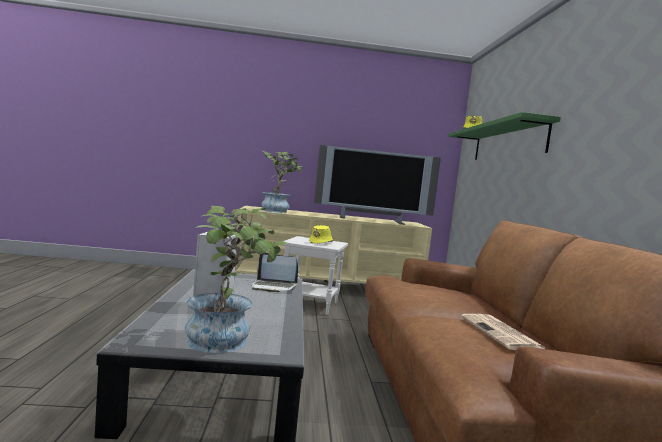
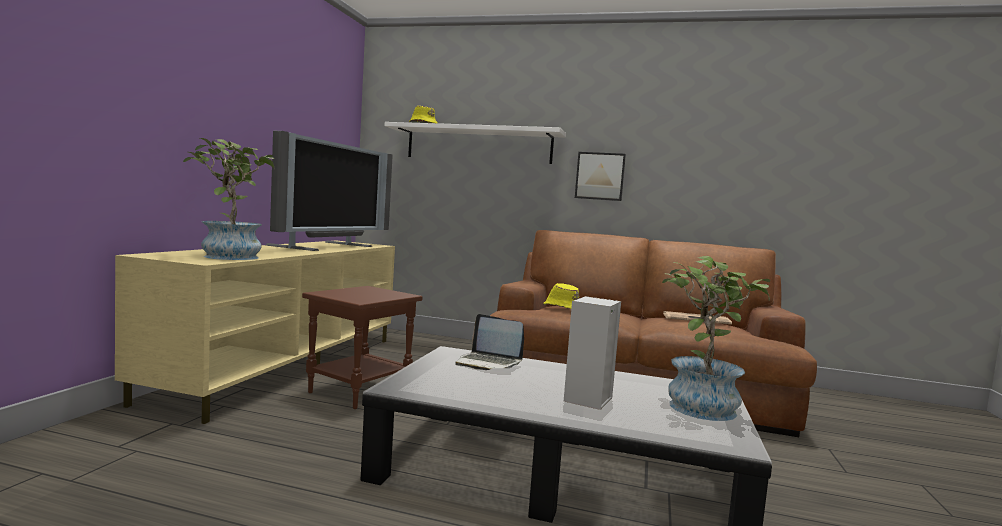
camera: 70 degrees left, 0 degrees up
laptop [252,253,298,292] -> laptop turned 90 degrees clockwise [455,314,524,370]
white side table [283,236,348,315] -> brown side table [302,286,423,409]
yellow hat [309,225,333,244] -> yellow hat moved to [543,283,579,309]
green shelf [448,112,561,160] -> white shelf [384,122,566,164]
none -> picture [575,152,626,201]

